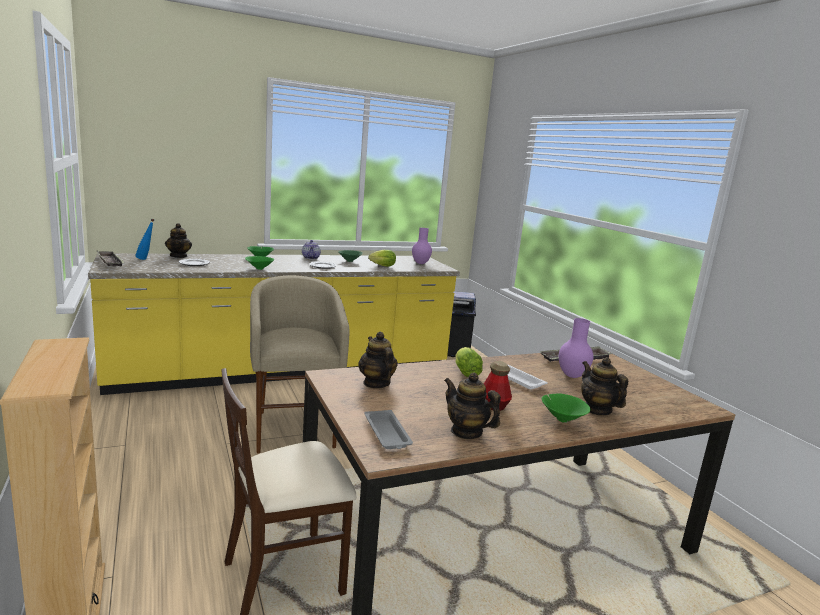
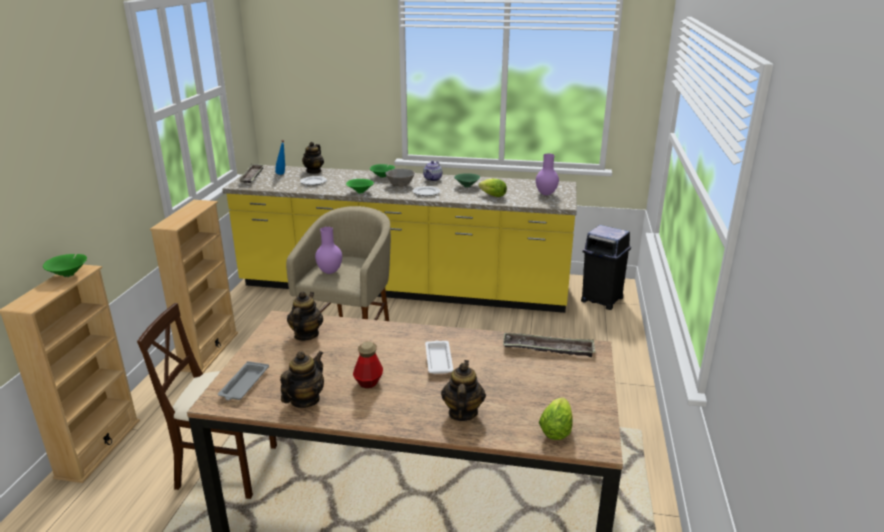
camera: 35 degrees right, 10 degrees up
teapot [444,372,501,439] -> teapot turned 45 degrees clockwise [280,351,324,408]
lettuce [456,347,483,377] -> lettuce moved to [539,397,573,440]
green bowl [542,394,591,423] -> green bowl moved to [43,254,87,277]
purple vase [559,318,594,378] -> purple vase moved to [315,227,342,274]
none -> beige bookcase [150,200,238,373]
none -> grey bowl [385,169,415,187]

